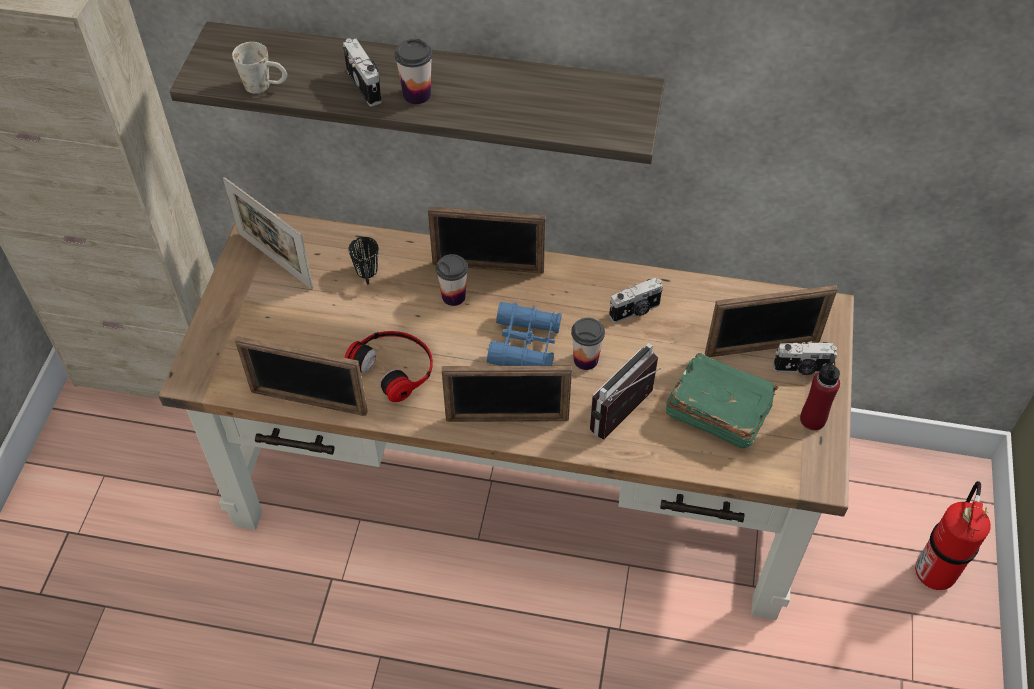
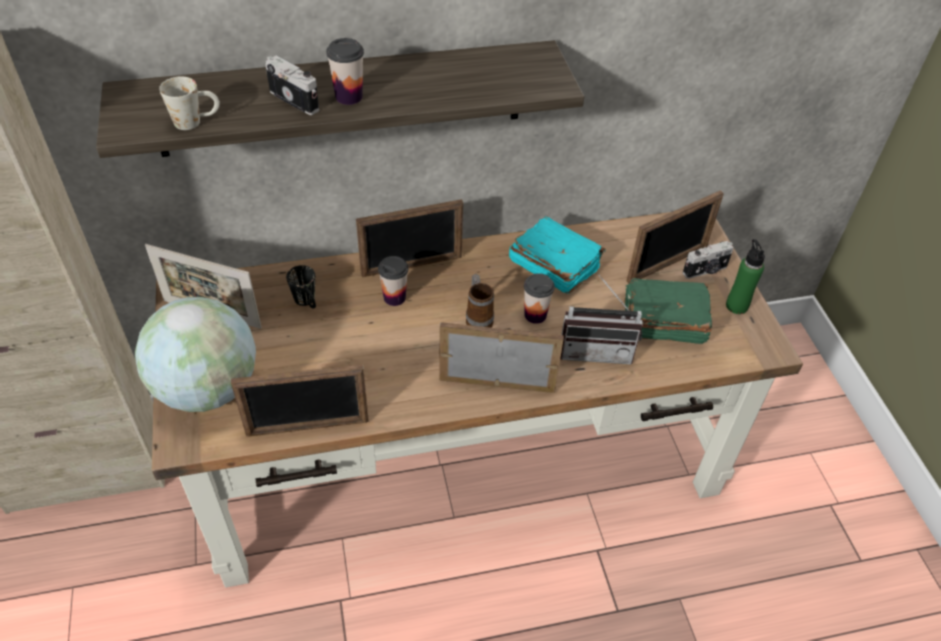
camera: 25 degrees left, 5 degrees down
headphones [345,331,433,402] -> none
picture frame [442,366,572,422] -> picture frame turned 150 degrees counterclockwise [439,322,564,393]
blue binoculars [487,302,562,366] -> mug [466,274,494,328]
radio [590,343,661,439] -> radio turned 105 degrees counterclockwise [560,275,643,364]
camera [609,278,663,323] -> turquoise book [509,216,605,294]
red bottle [800,354,840,430] -> green bottle [726,239,765,314]
fire extinguisher [915,481,991,590] -> none
none -> globe [135,297,256,412]

